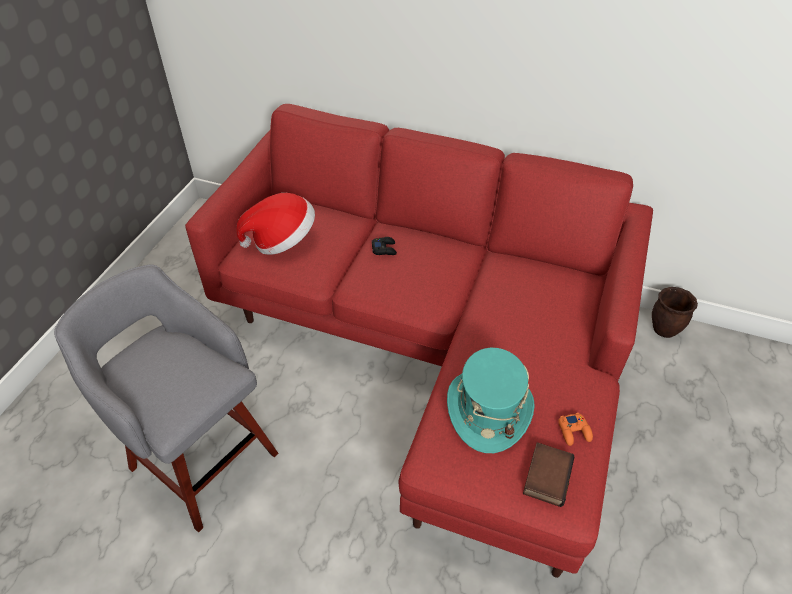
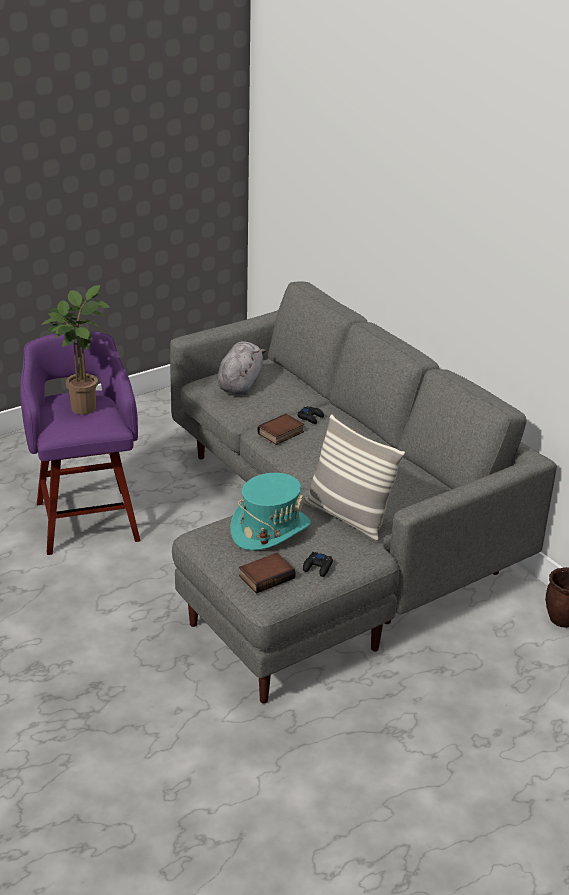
camera: 35 degrees right, 15 degrees down
grey stool [54,264,278,532] -> purple stool [20,332,141,555]
red sofa [185,104,653,578] -> grey sofa [170,281,557,704]
hat [236,193,315,254] -> grey plush toy [217,341,266,395]
orange game controller [558,413,593,446] -> black game controller [303,552,333,577]
none -> potted plant [42,285,110,415]
none -> book [257,414,304,445]
none -> pillow [304,414,405,541]

